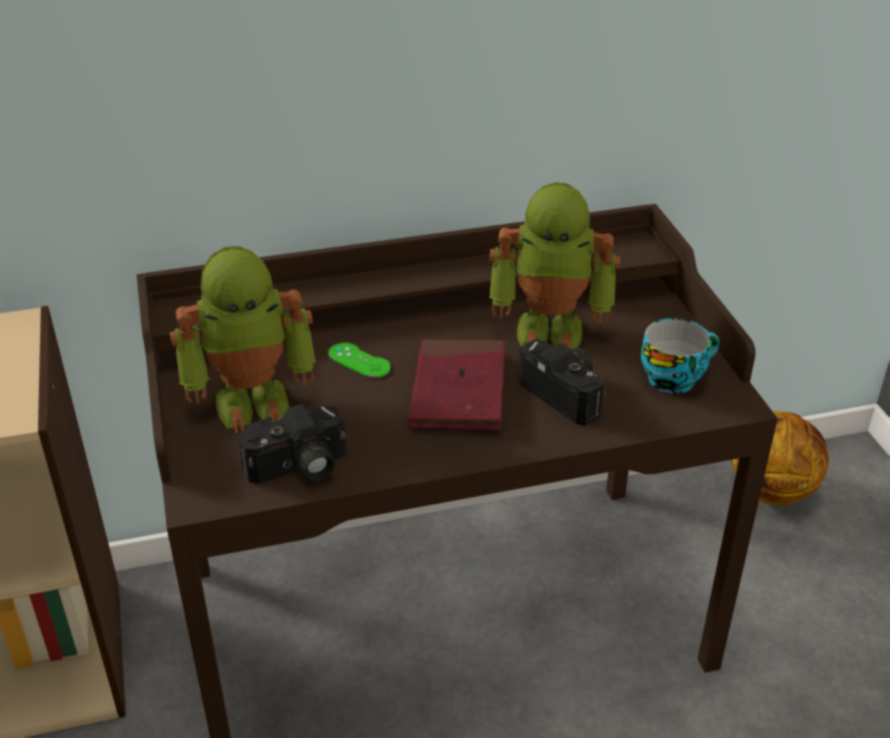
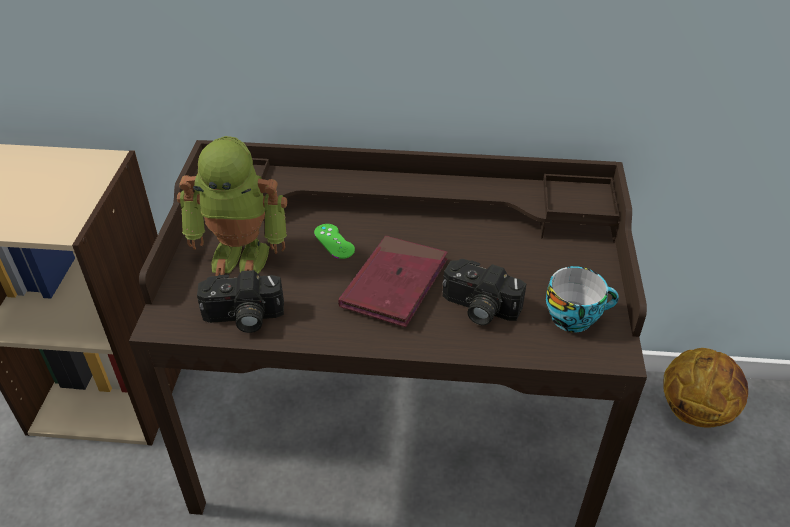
camera: 20 degrees right, 5 degrees up
toy robot [489,182,620,349] -> none
camera [518,339,606,426] -> camera turned 135 degrees clockwise [442,259,526,325]

